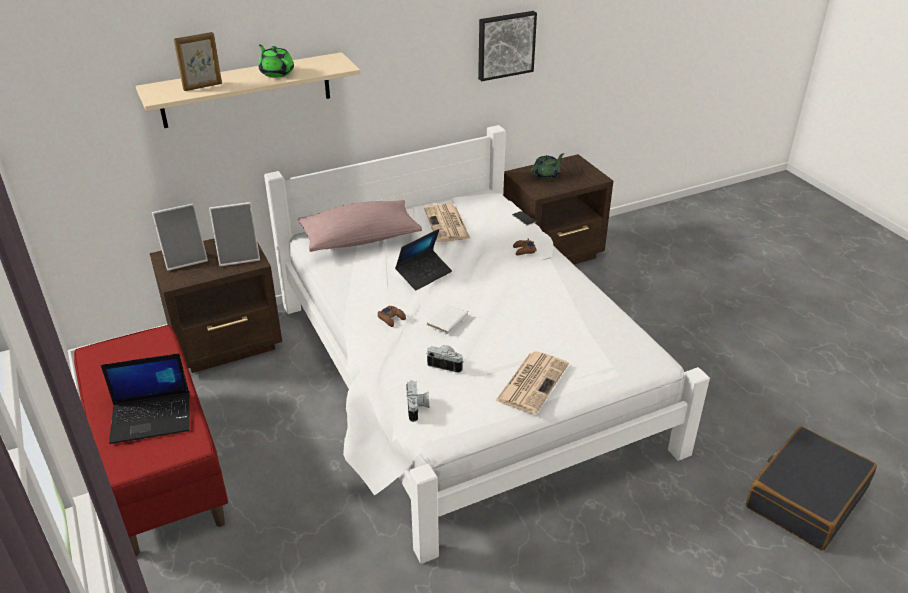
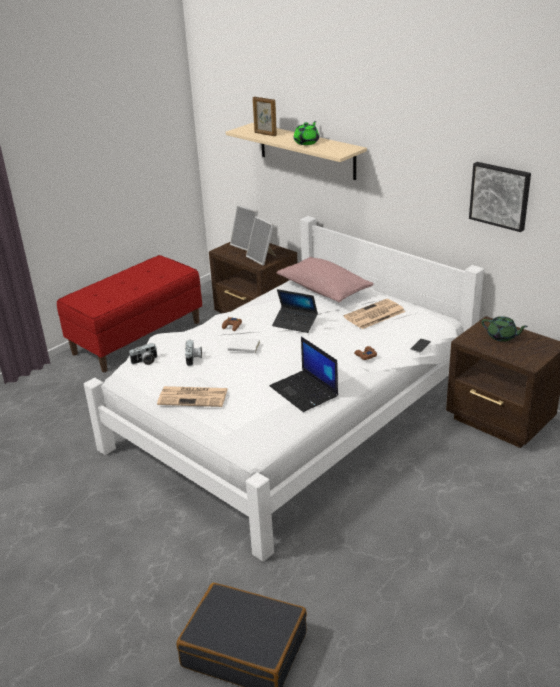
camera: 70 degrees right, 5 degrees down
laptop [101,353,190,444] -> laptop moved to [270,337,338,412]

